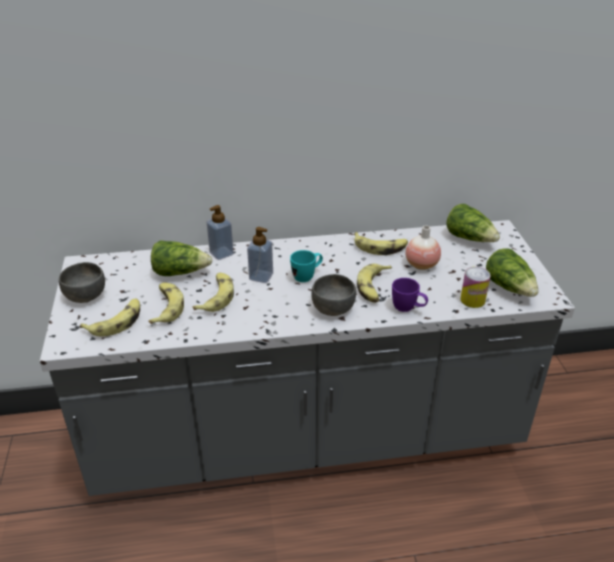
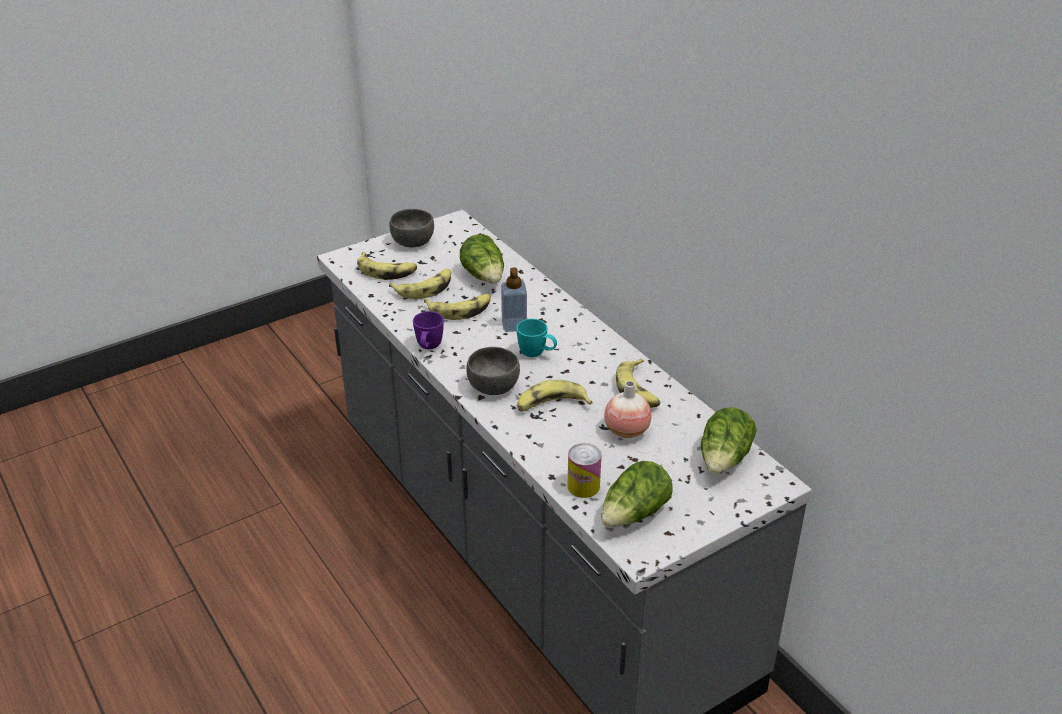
camera: 65 degrees right, 0 degrees up
soap dispenser [207,205,234,260] -> none
purple mug [392,278,428,312] -> purple mug moved to [413,311,444,349]

